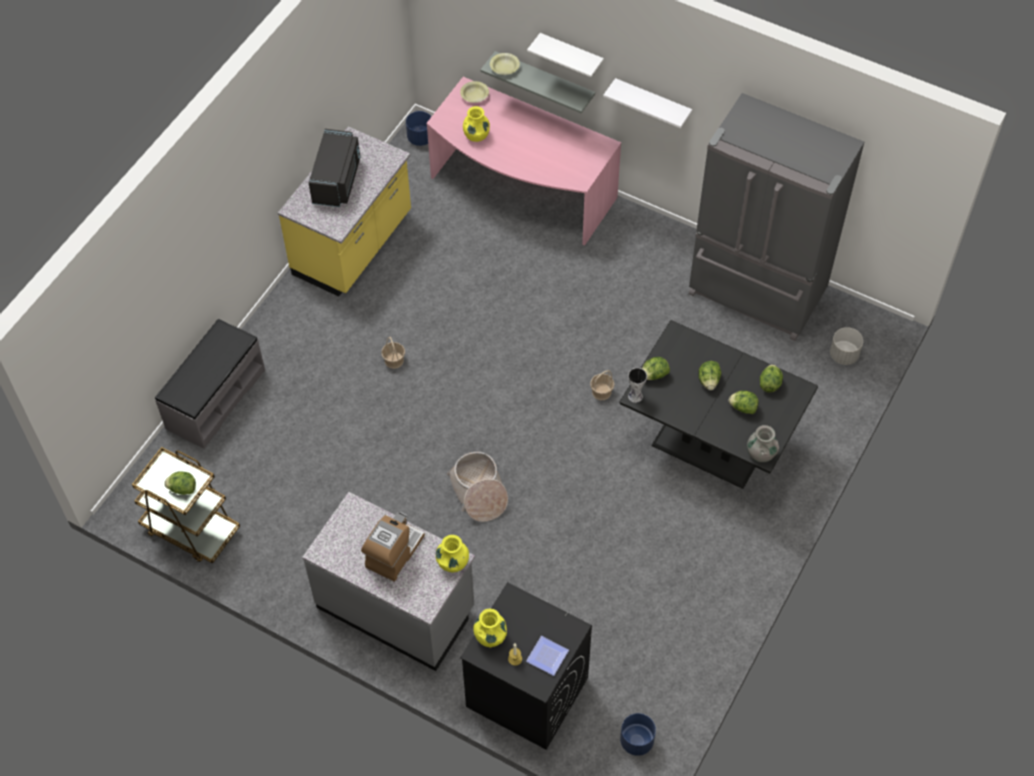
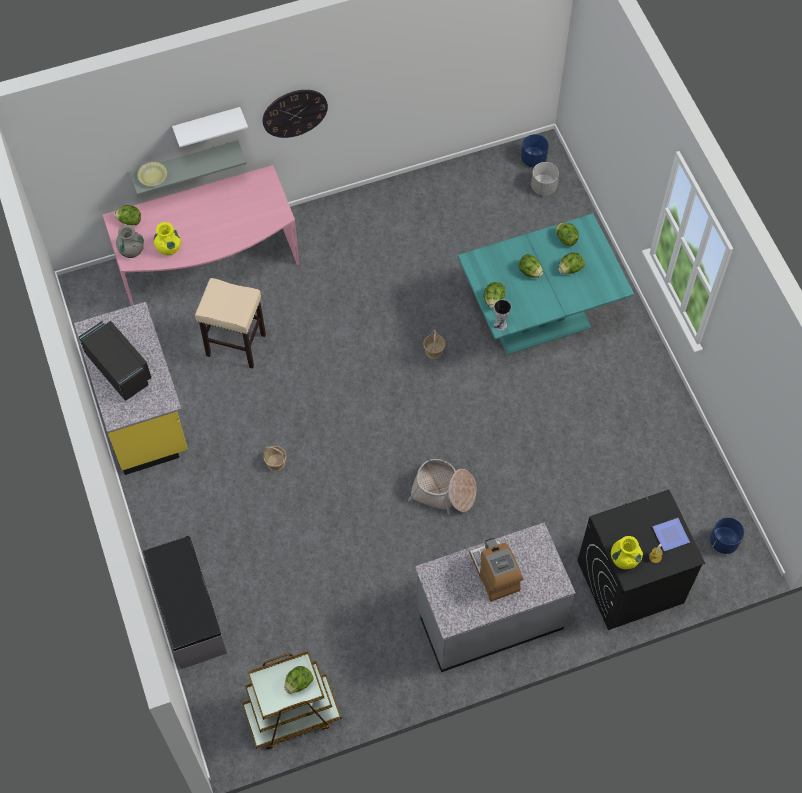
camera: 50 degrees left, 5 degrees up
blue planter [406,111,432,146] -> blue planter moved to [521,134,549,168]
yellow vase [436,535,469,572] -> none
yellow bowl [460,81,489,103] -> lettuce [114,205,141,225]
white shelf [603,78,692,128] -> wall clock [263,90,328,138]
black dining table [619,320,818,489] -> turquoise dining table [458,213,634,355]
grey fridge [689,93,864,341] -> none
grey vase [747,425,779,462] -> grey vase moved to [116,225,144,258]
none -> beige stool [195,278,266,368]

